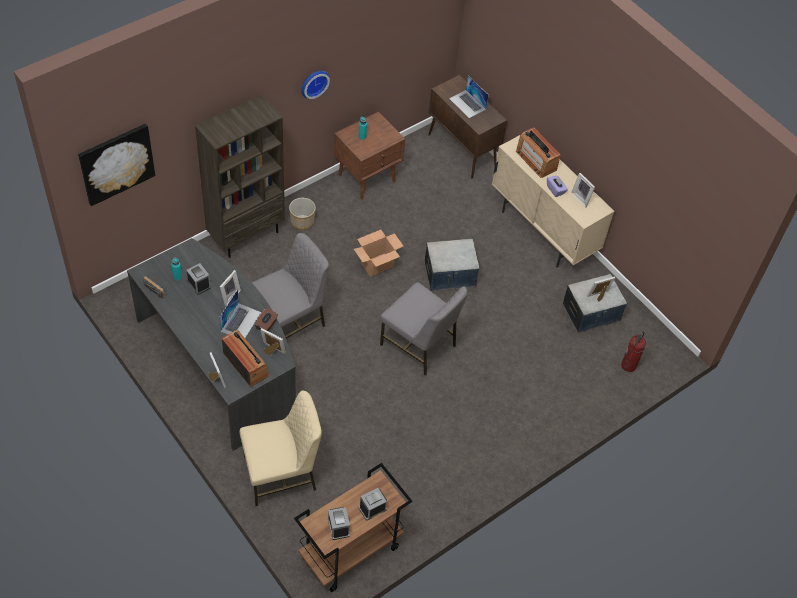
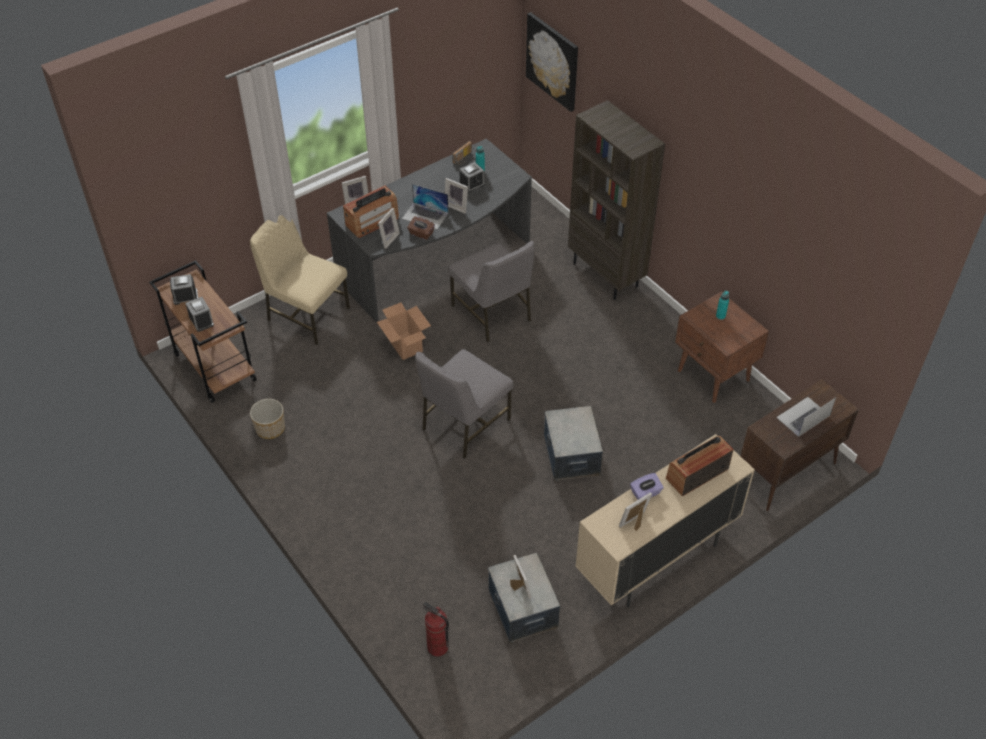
camera: 95 degrees right, 5 degrees down
beige chair [239,391,322,506] -> beige chair turned 135 degrees clockwise [250,215,350,345]
planter [289,198,316,230] -> planter moved to [250,399,285,439]
wall clock [301,71,330,99] -> none
cardboard box [354,230,403,277] -> cardboard box moved to [377,303,431,360]

